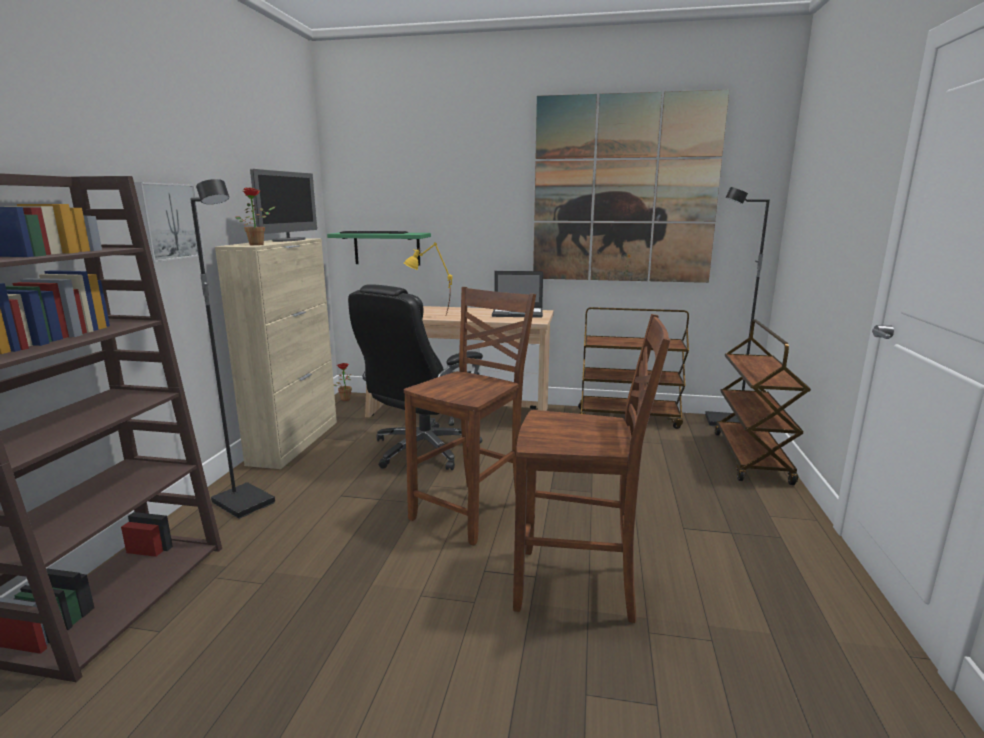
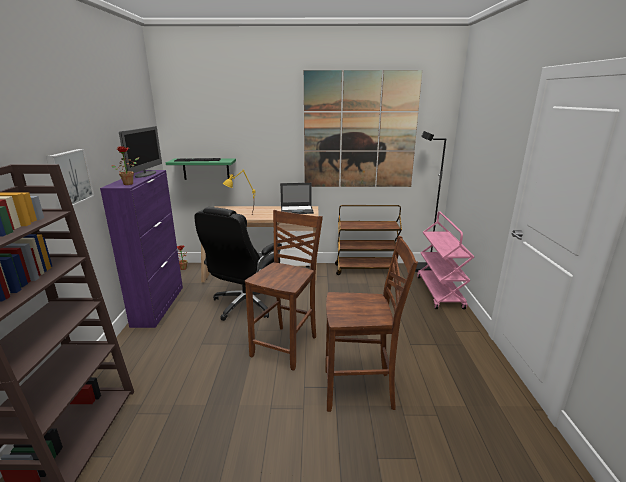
camera: 10 degrees left, 5 degrees up
black floor lamp [190,179,275,519] -> none
beige cabinet [215,238,337,469] -> purple cabinet [100,170,183,328]
brown cart [715,319,811,485] -> pink cart [417,211,474,309]

